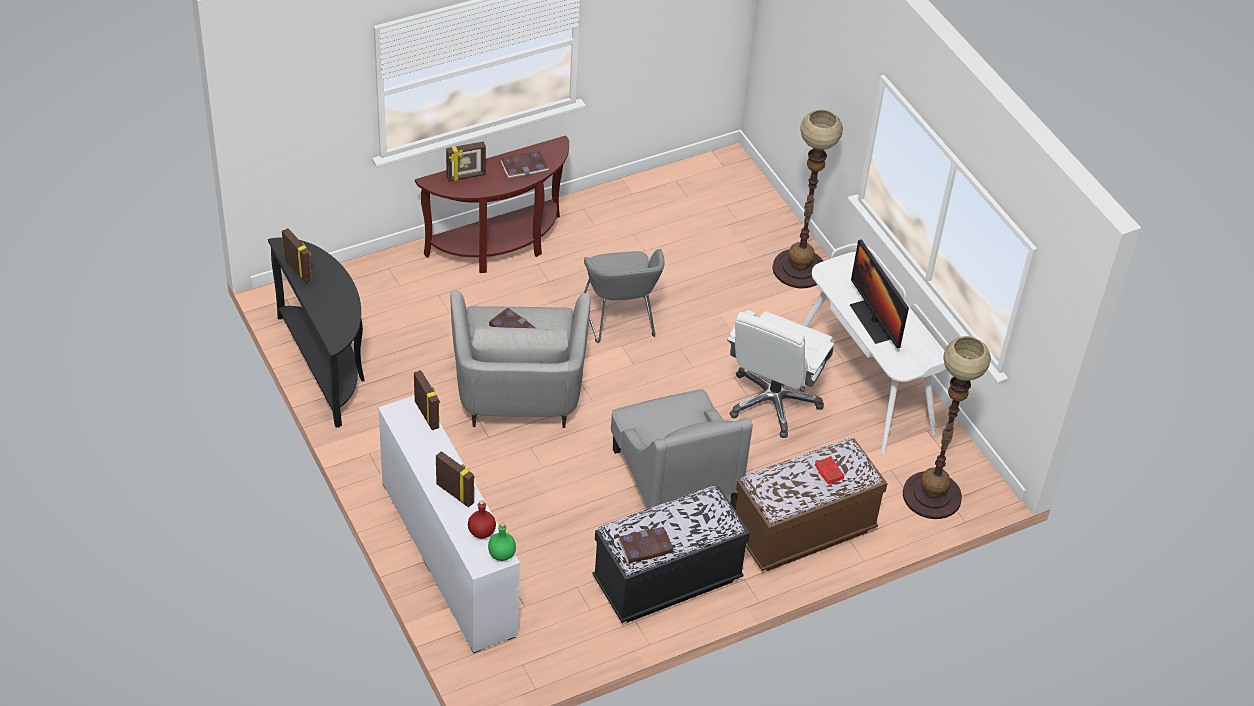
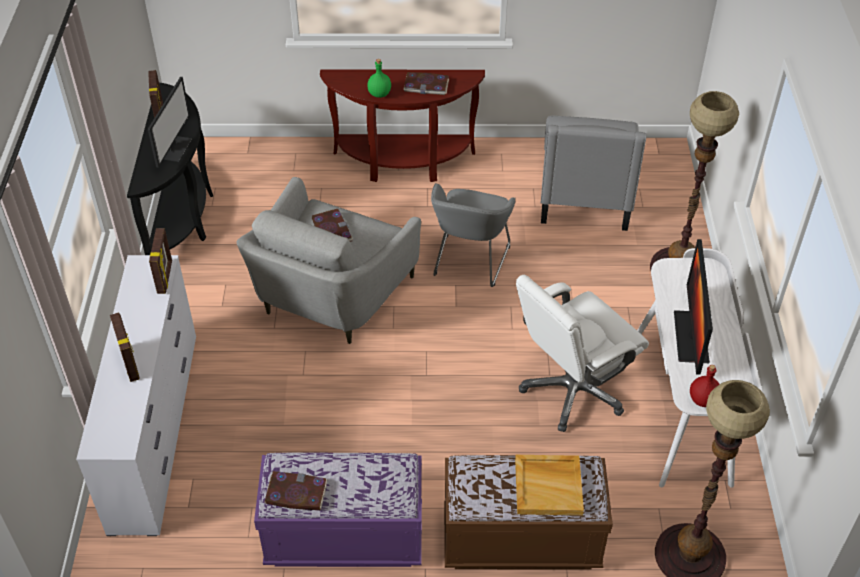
camera: 30 degrees right, 0 degrees up
picture frame [446,141,486,182] -> none
red bottle [468,500,496,539] -> red bottle moved to [690,365,720,407]
green bottle [488,523,516,561] -> green bottle moved to [367,59,391,98]
black bench [592,486,750,623] -> purple bench [254,453,422,567]
grey armchair [611,389,753,510] -> grey armchair moved to [540,116,646,231]
red book [815,456,844,484] -> beige tray [515,455,584,515]
none -> monitor [148,77,192,168]

